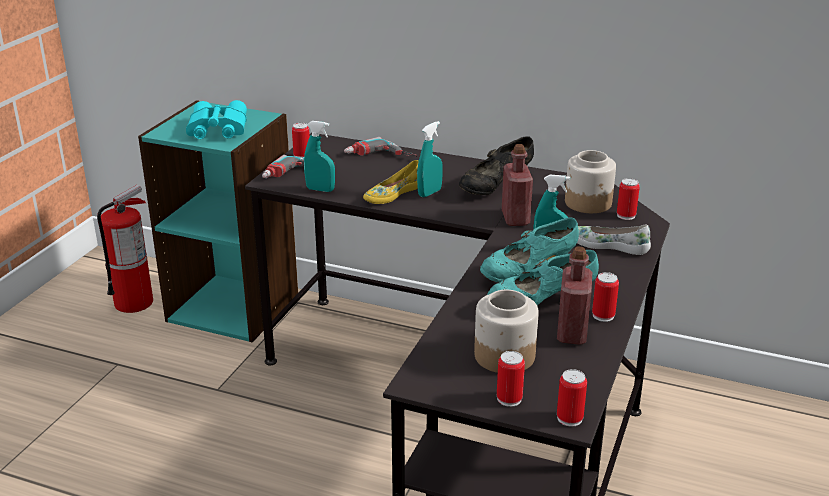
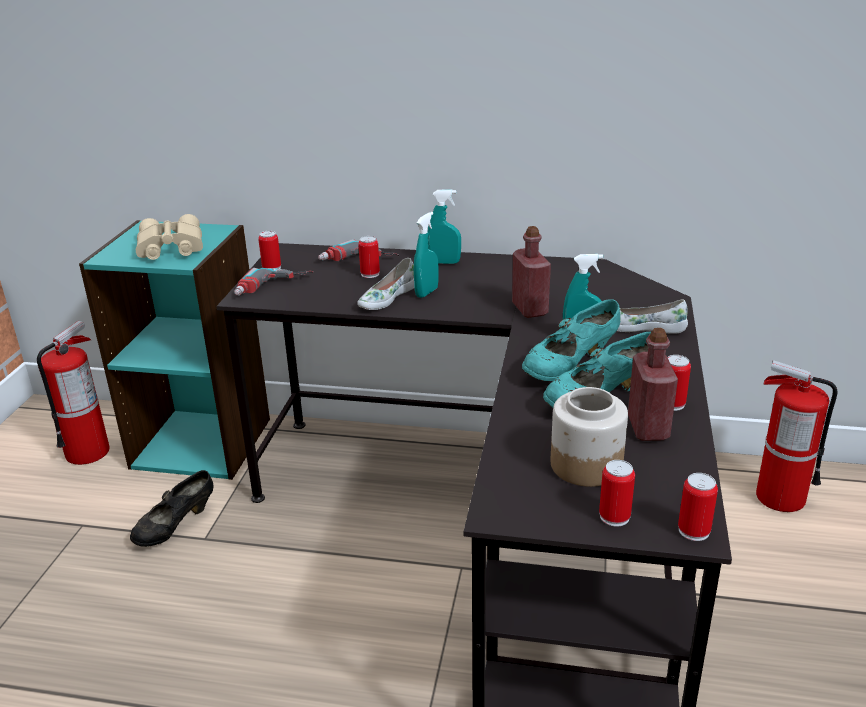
camera: 10 degrees left, 0 degrees up
turquoise binoculars [186,100,247,139] -> beige binoculars [136,214,203,260]
turquoise spray bottle [304,121,335,192] -> turquoise spray bottle moved to [428,190,461,264]
yellow shoe [363,160,419,204] -> white shoe [357,258,414,310]
black shoe [459,136,534,195] -> black shoe moved to [130,470,213,547]
jar [565,150,616,213] -> none
can [617,178,640,220] -> can moved to [358,236,380,278]
none -> fire extinguisher [756,360,837,512]

